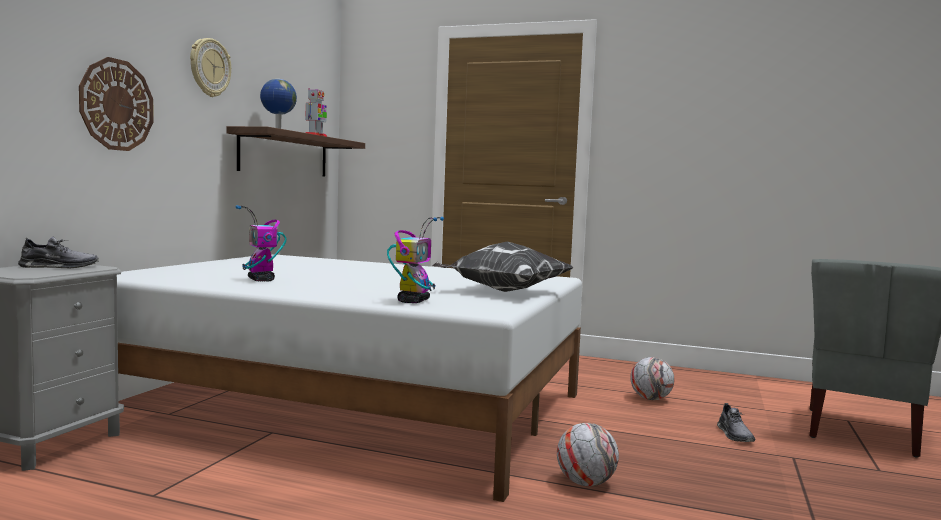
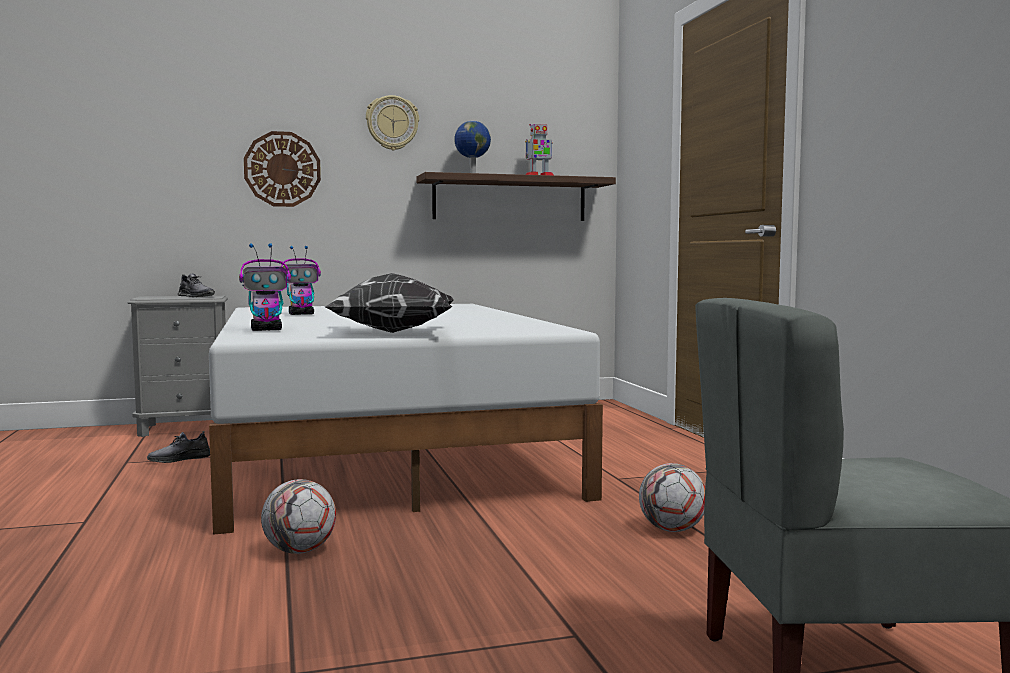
camera: 55 degrees right, 0 degrees up
toy robot [235,205,287,282] -> toy robot turned 135 degrees counterclockwise [281,246,321,315]
grey shoe [717,403,755,442] -> grey shoe moved to [147,431,210,463]

